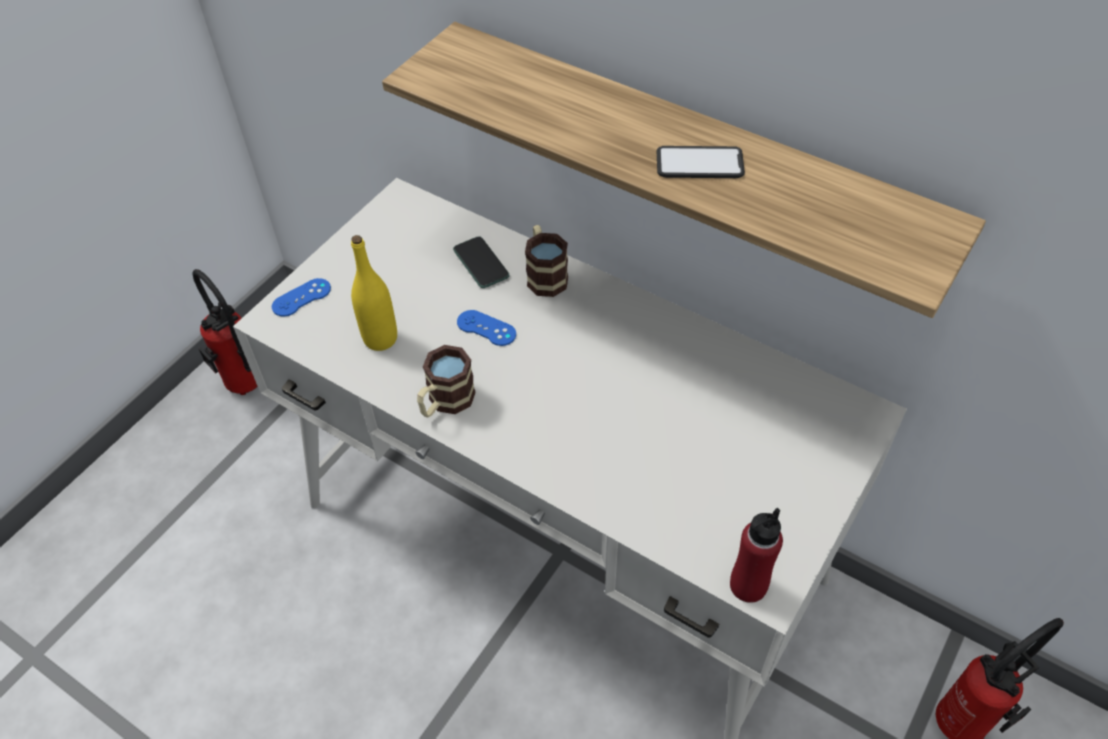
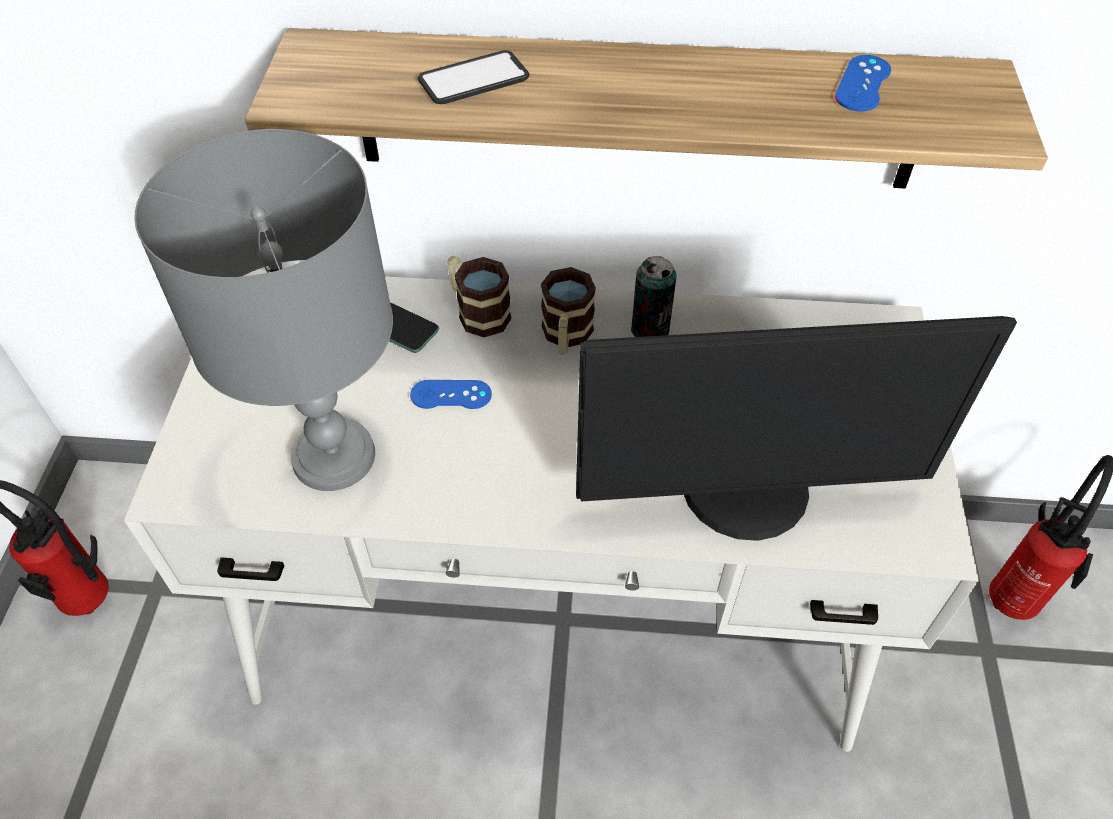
camera: 30 degrees left, 0 degrees up
blue game controller [272,278,331,317] -> blue game controller moved to [835,55,891,111]
yellow bottle [351,235,397,351] -> grey table lamp [134,129,393,491]
mug [417,345,476,418] -> mug moved to [541,267,596,355]
phone [657,146,745,178] -> phone moved to [418,50,530,104]
red bottle [730,508,783,603] -> none
none -> monitor [576,316,1017,541]
none -> can [631,256,676,337]

